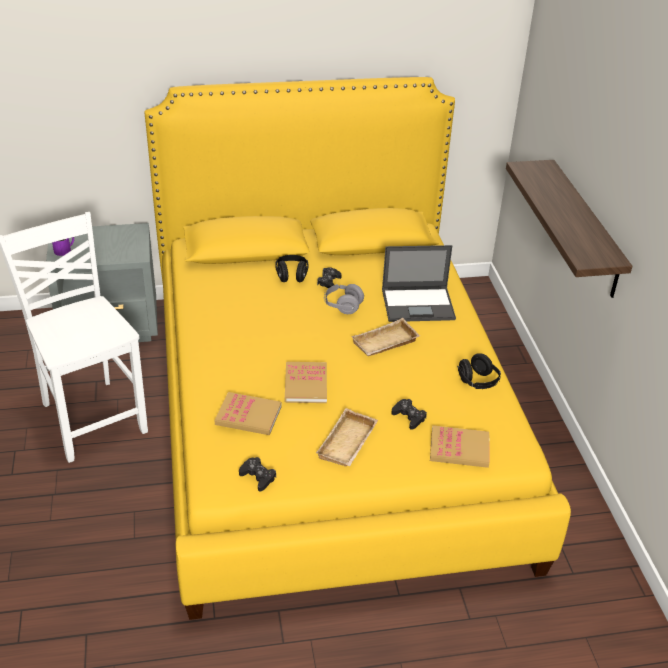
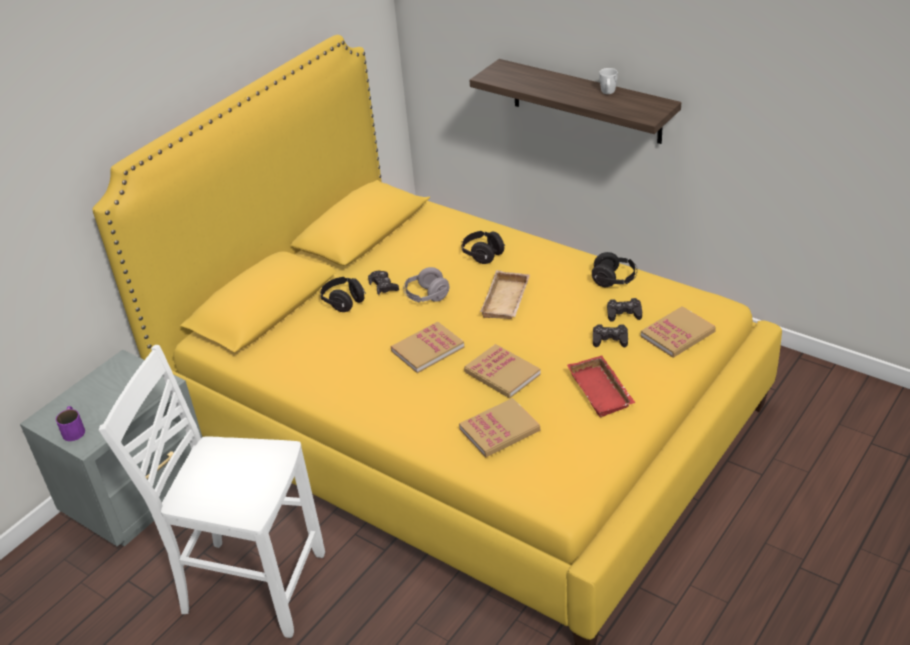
camera: 40 degrees left, 0 degrees up
black game controller [239,457,276,492] -> black game controller moved to [607,298,642,322]
beige tray [316,408,378,466] -> red tray [567,355,636,418]
laptop [382,245,456,322] -> black headphones [461,231,506,264]
none -> book [391,322,465,373]
none -> white mug [599,68,618,94]

